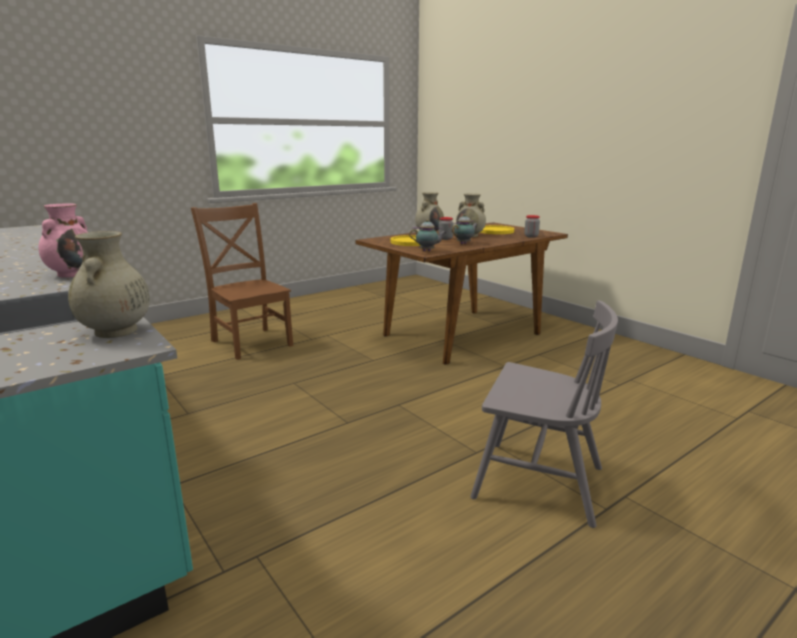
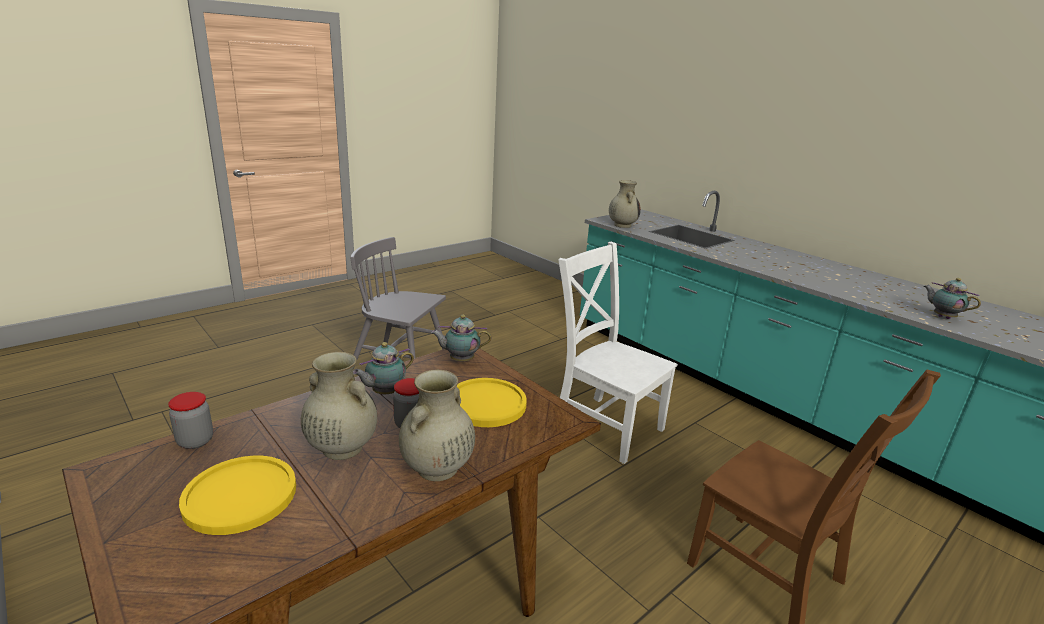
camera: 175 degrees right, 5 degrees up
pink vase [38,203,88,278] -> none
none -> white chair [558,241,678,464]
none -> teapot [924,278,981,319]

